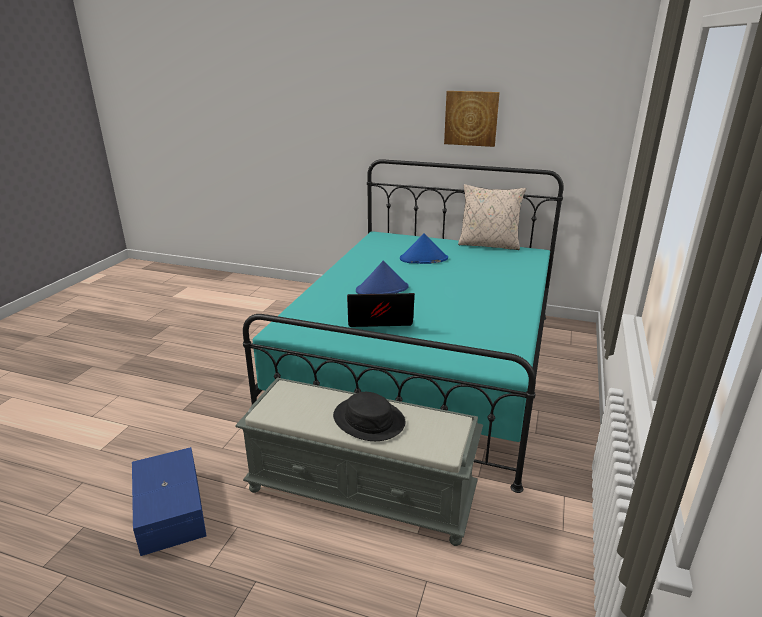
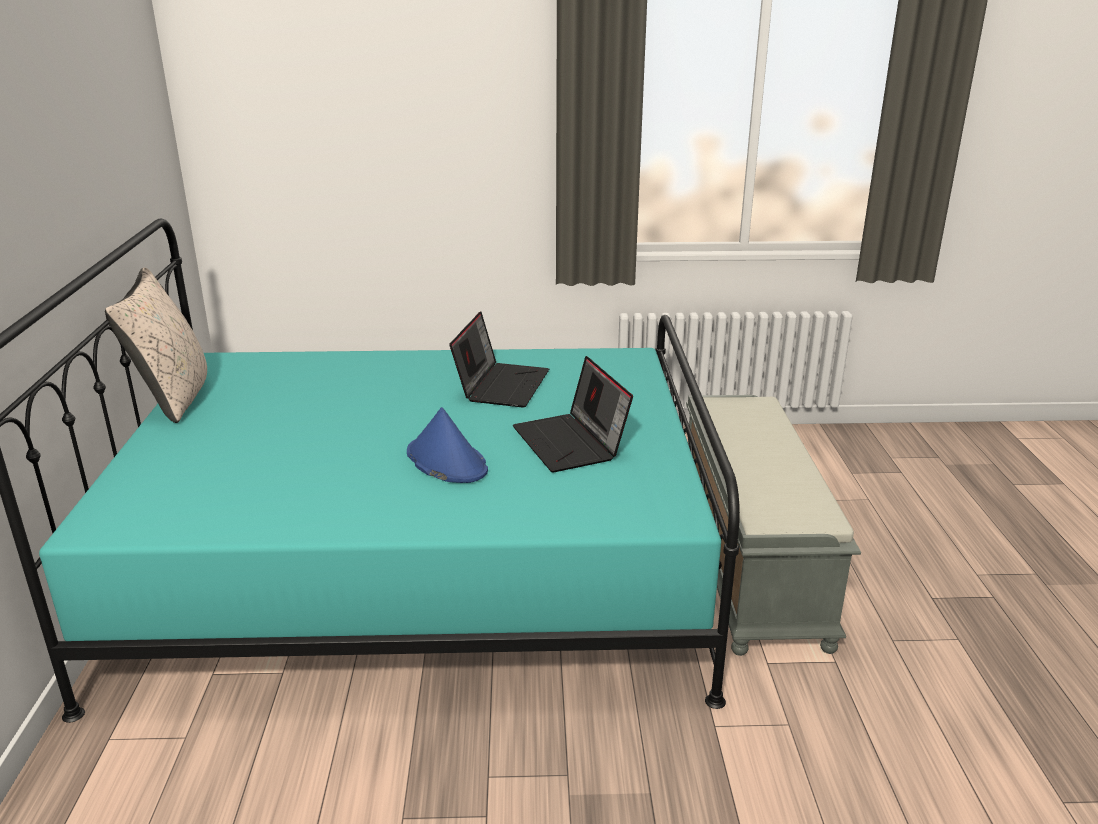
camera: 110 degrees left, 0 degrees up
blue storage box [132,447,206,556] -> none
black hat [333,392,405,441] -> none
blue hat [400,233,448,264] -> none
picture [444,91,500,147] -> none
none -> laptop [449,311,549,407]

